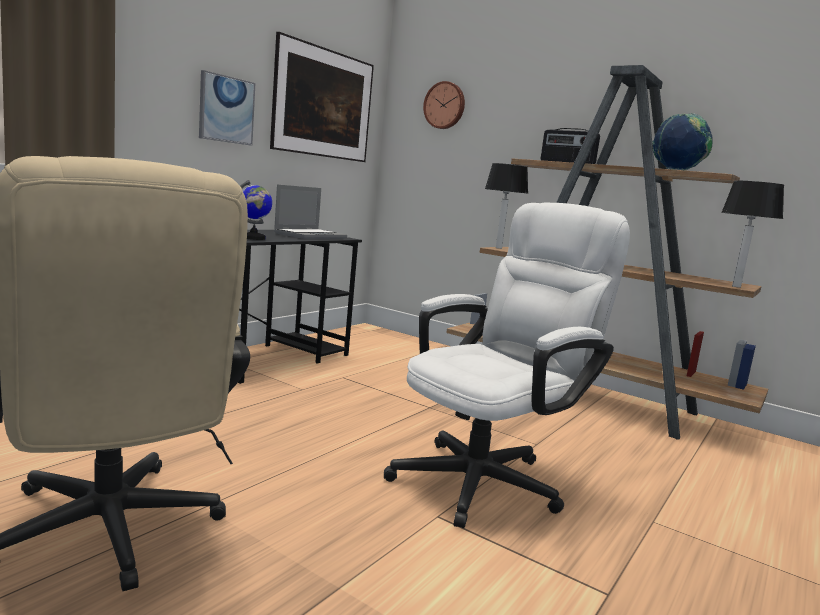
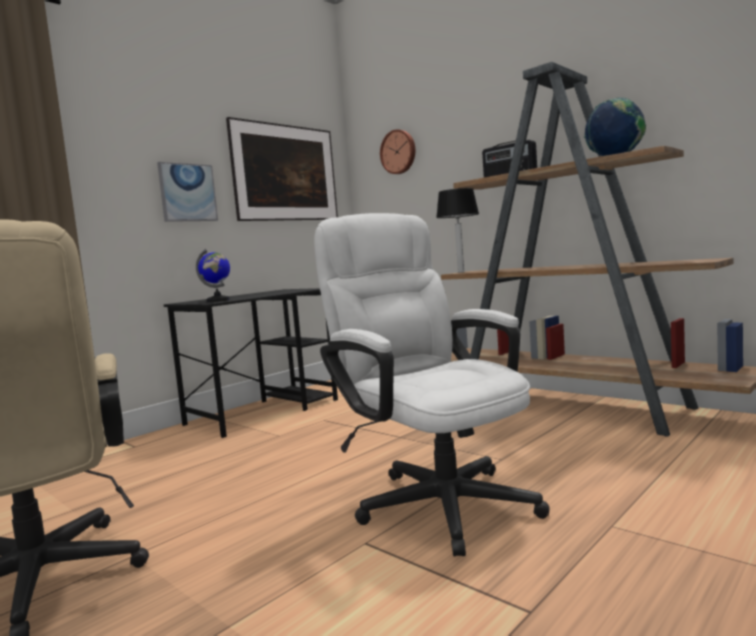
camera: 10 degrees right, 5 degrees down
laptop [274,185,347,239] -> none
white office chair [384,202,630,528] -> white office chair turned 90 degrees counterclockwise [314,213,550,556]
table lamp [721,181,784,288] -> none

